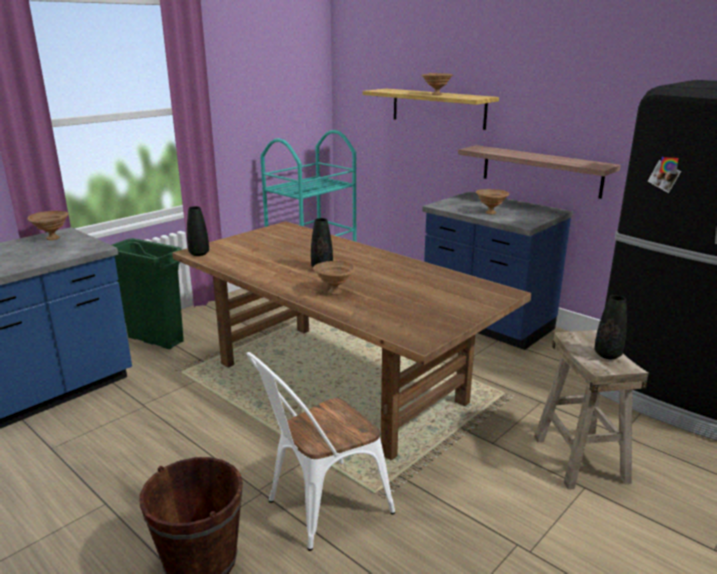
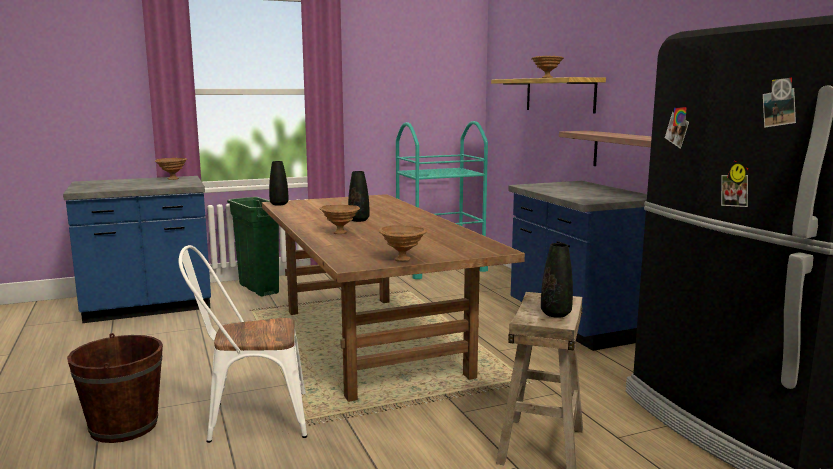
camera: 25 degrees right, 10 degrees down
brown bowl [476,189,509,214] -> brown bowl moved to [379,225,427,261]

